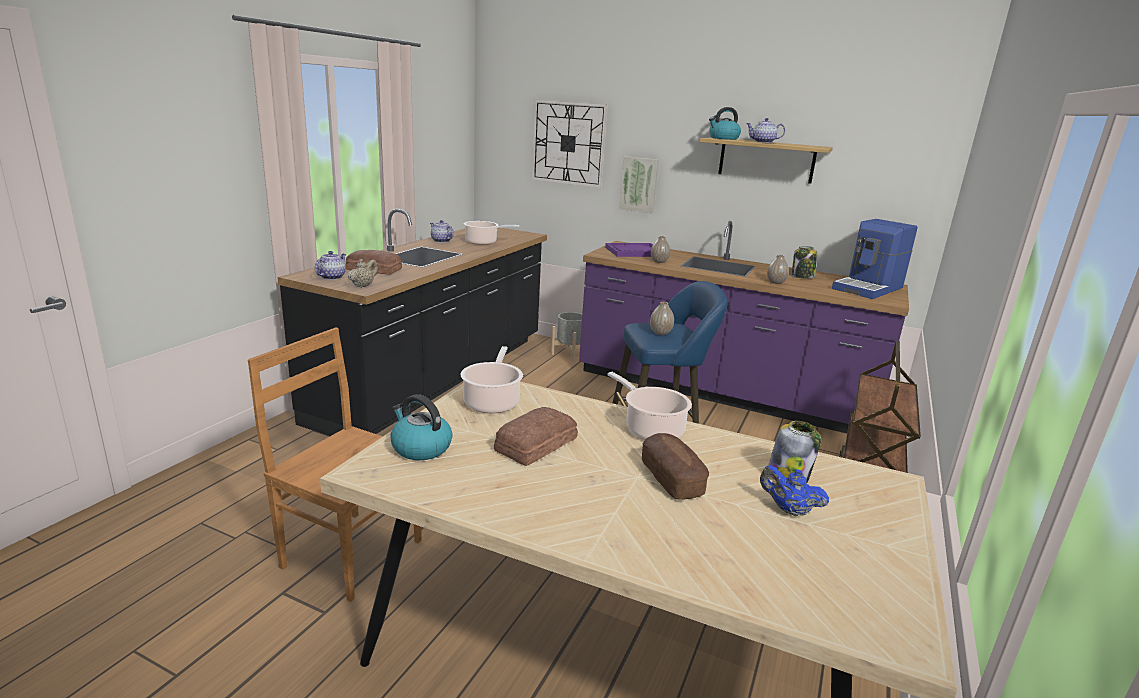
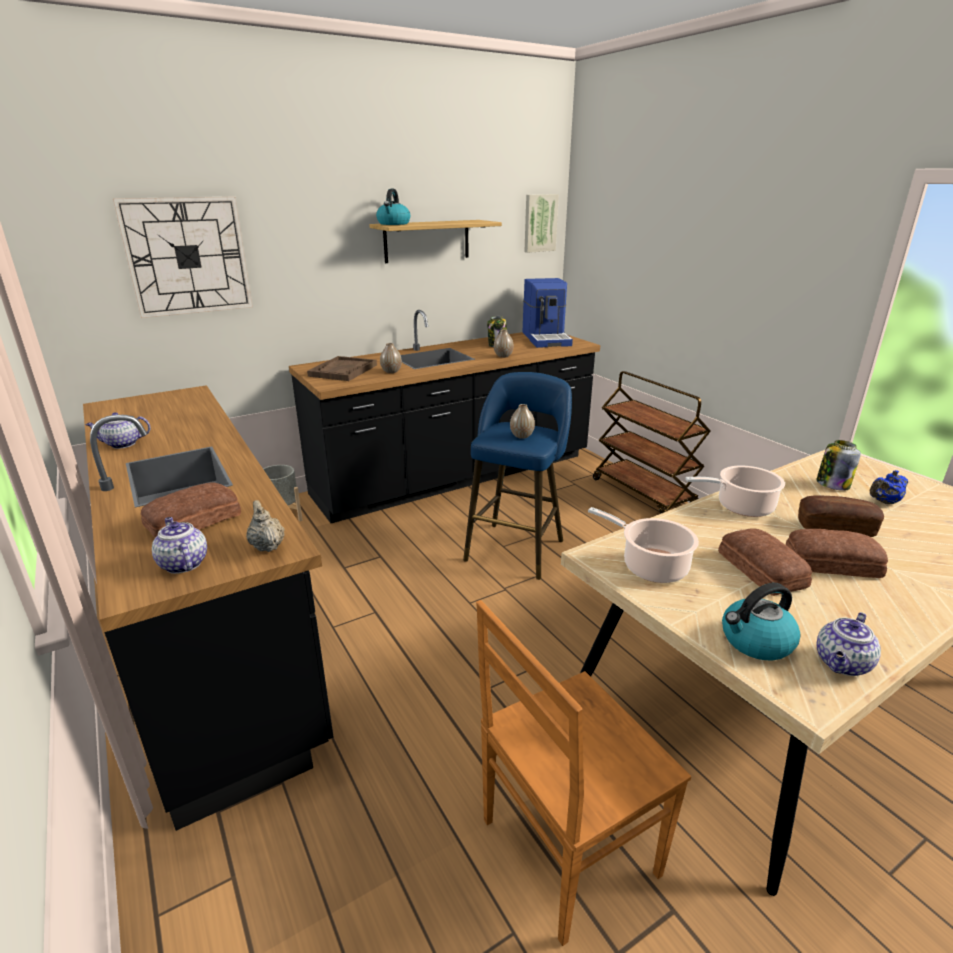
camera: 55 degrees left, 5 degrees up
cooking pot [464,221,520,245] -> none
purple counter [579,221,909,433] -> black counter [289,310,600,523]
purple tray [605,243,653,257] -> brown tray [307,356,377,381]
picture [619,156,659,214] -> picture moved to [524,194,559,253]
teapot [746,118,785,143] -> teapot moved to [817,612,881,676]
none -> bread [786,529,888,578]

